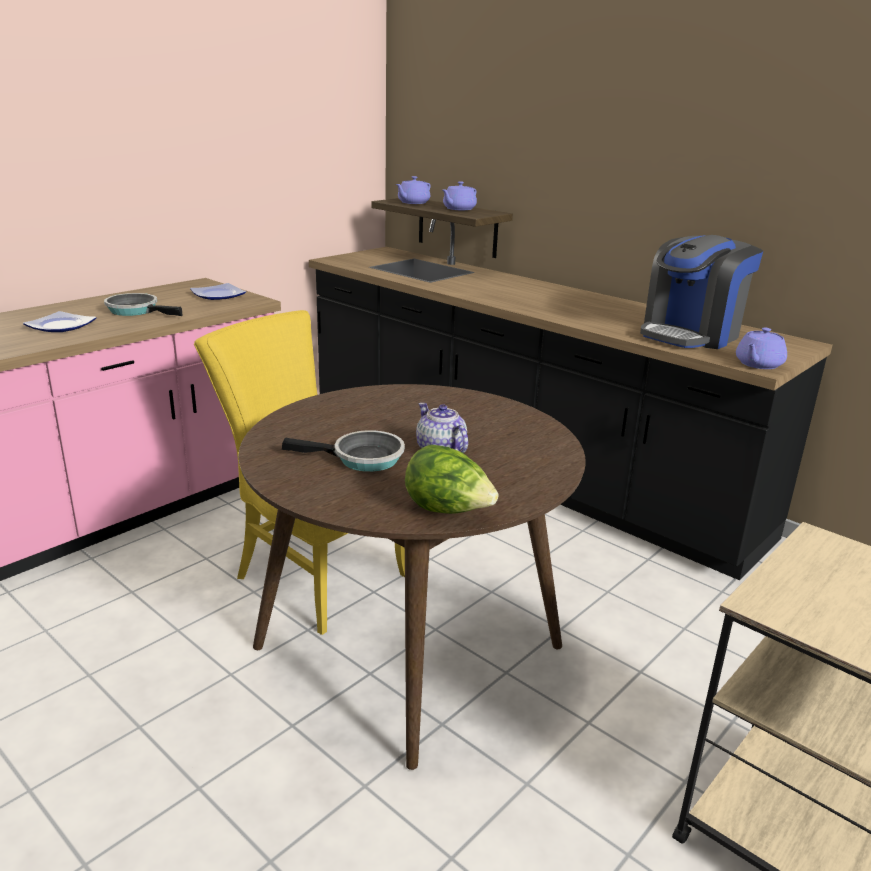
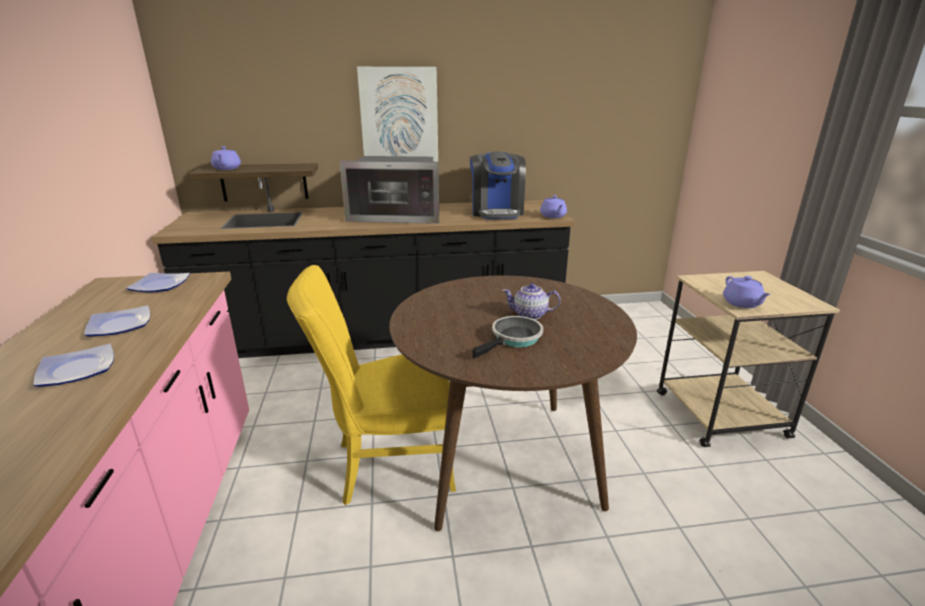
camera: 50 degrees left, 0 degrees up
frying pan [104,293,182,316] -> plate [84,305,150,337]
lettuce [405,445,498,514] -> none
purple teapot [443,181,477,210] -> purple teapot moved to [723,276,771,308]
none -> microwave [339,156,439,224]
none -> picture [357,67,438,162]

